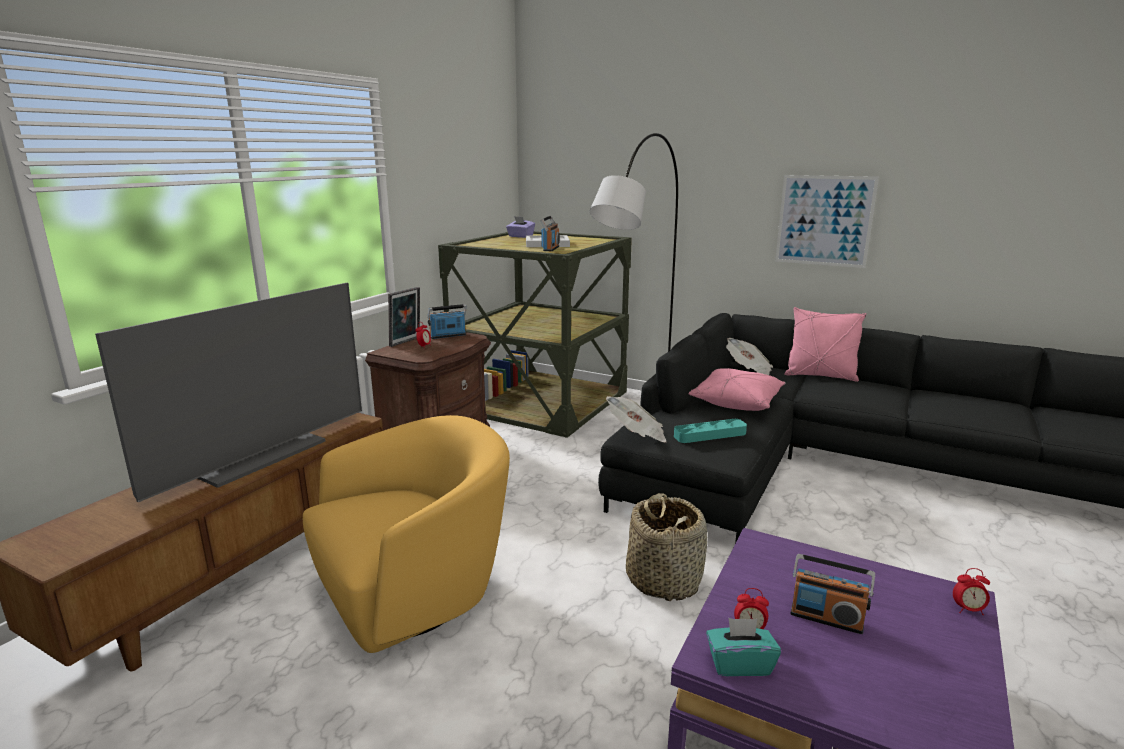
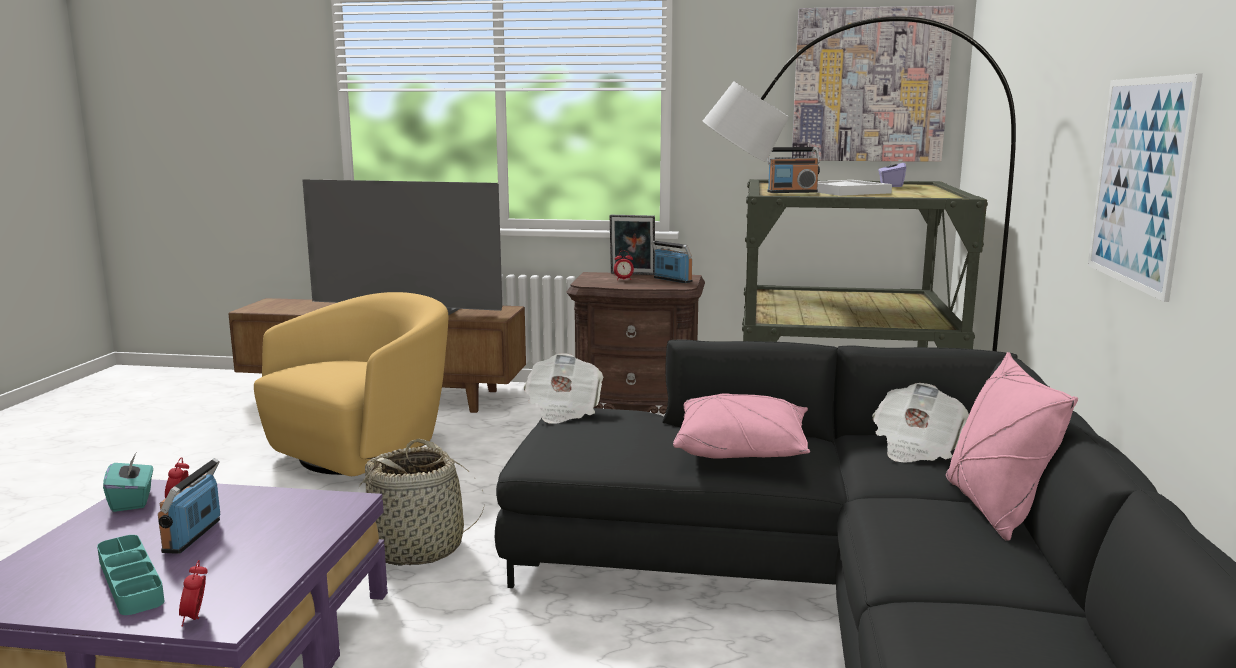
camera: 70 degrees right, 5 degrees down
yellow armchair [303,415,510,653] -> yellow armchair turned 90 degrees counterclockwise [254,292,448,476]
turquoise tray [674,419,747,443] -> turquoise tray moved to [97,535,164,615]
none -> picture [792,6,954,162]

